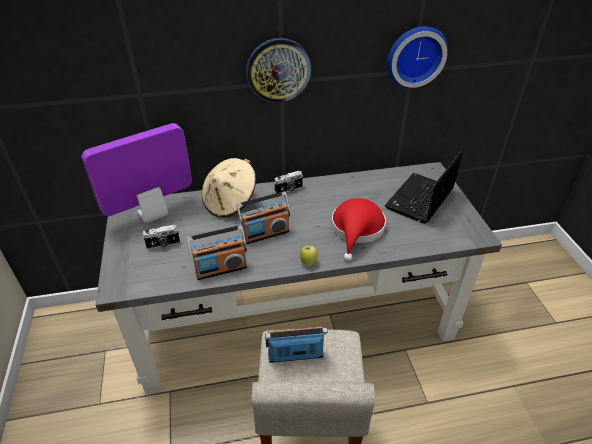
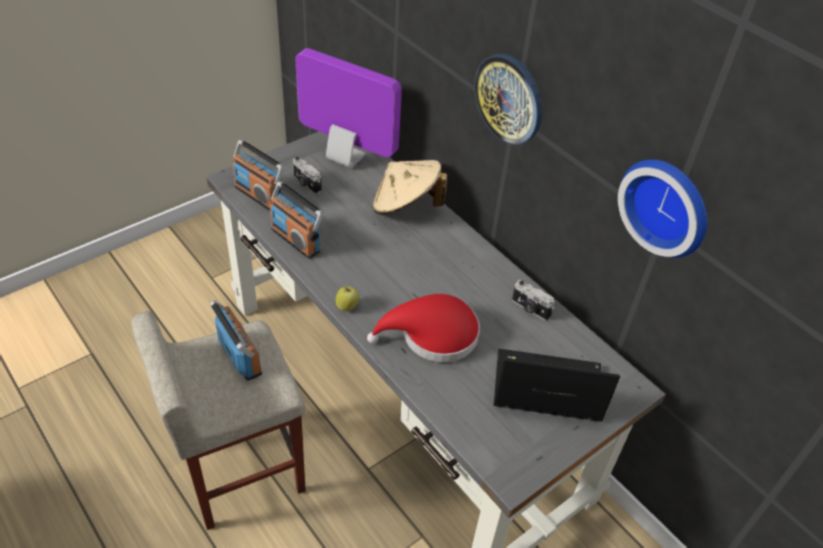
camera: 60 degrees right, 5 degrees up
radio [236,192,290,244] -> radio moved to [232,140,284,211]
camera [274,171,303,193] -> camera moved to [512,280,555,321]

